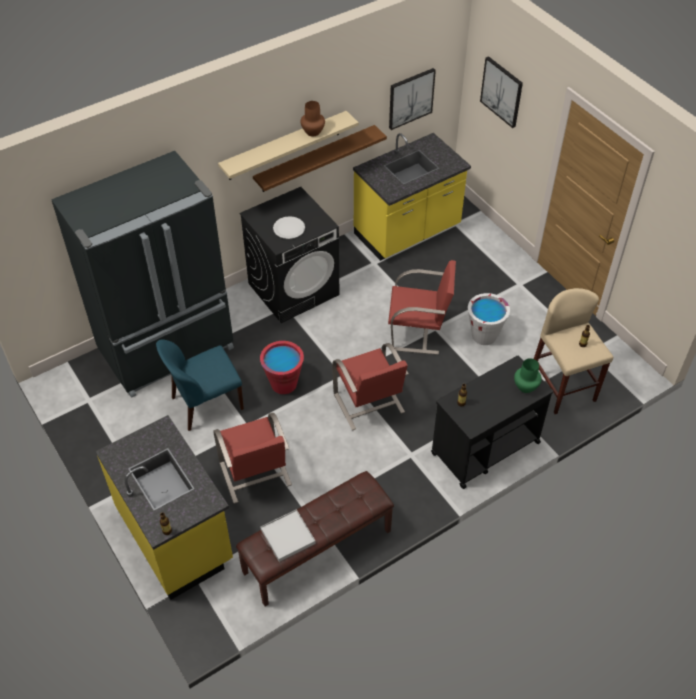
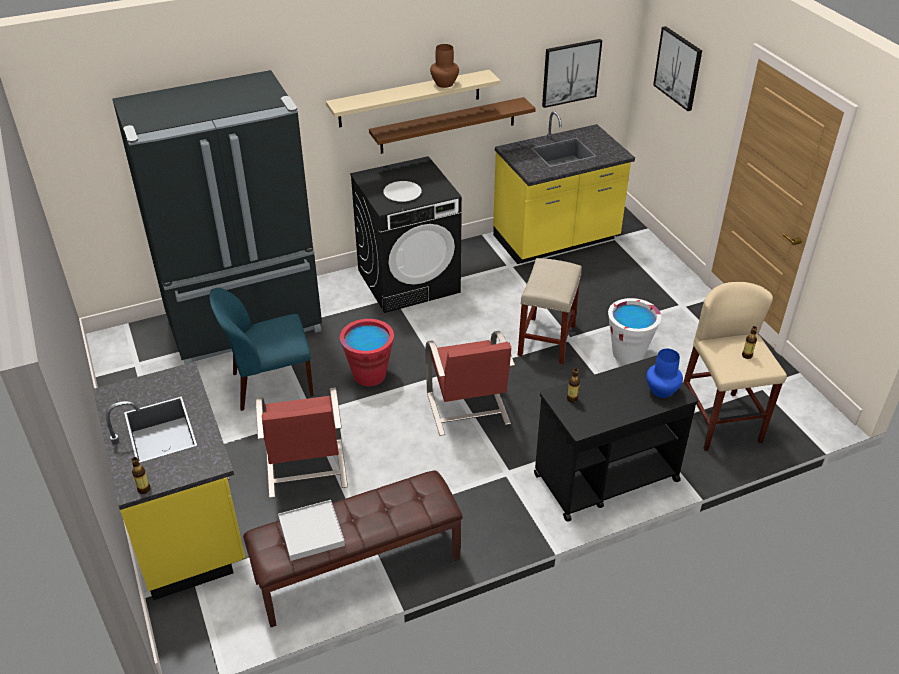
camera: 10 degrees right, 10 degrees down
red chair [388,260,456,355] -> beige stool [518,258,582,364]
green vase [514,358,542,393] -> blue vase [646,349,683,398]

